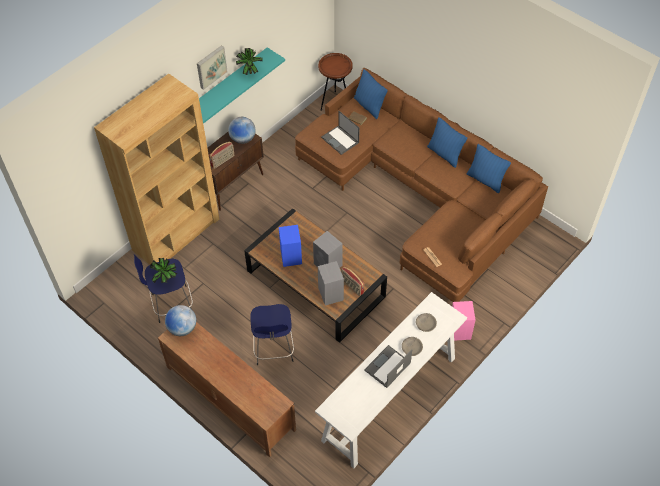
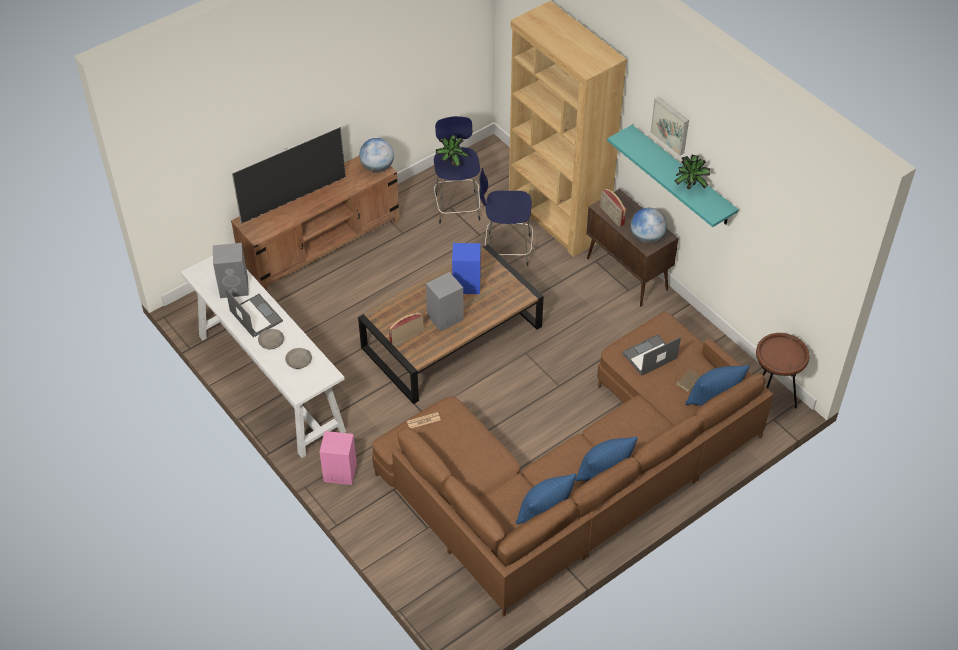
camera: 100 degrees right, 5 degrees down
blue stool [250,304,294,365] -> blue stool moved to [479,168,533,266]
grey speaker [318,261,344,306] -> grey speaker moved to [213,243,249,298]
none -> television [232,127,346,224]

